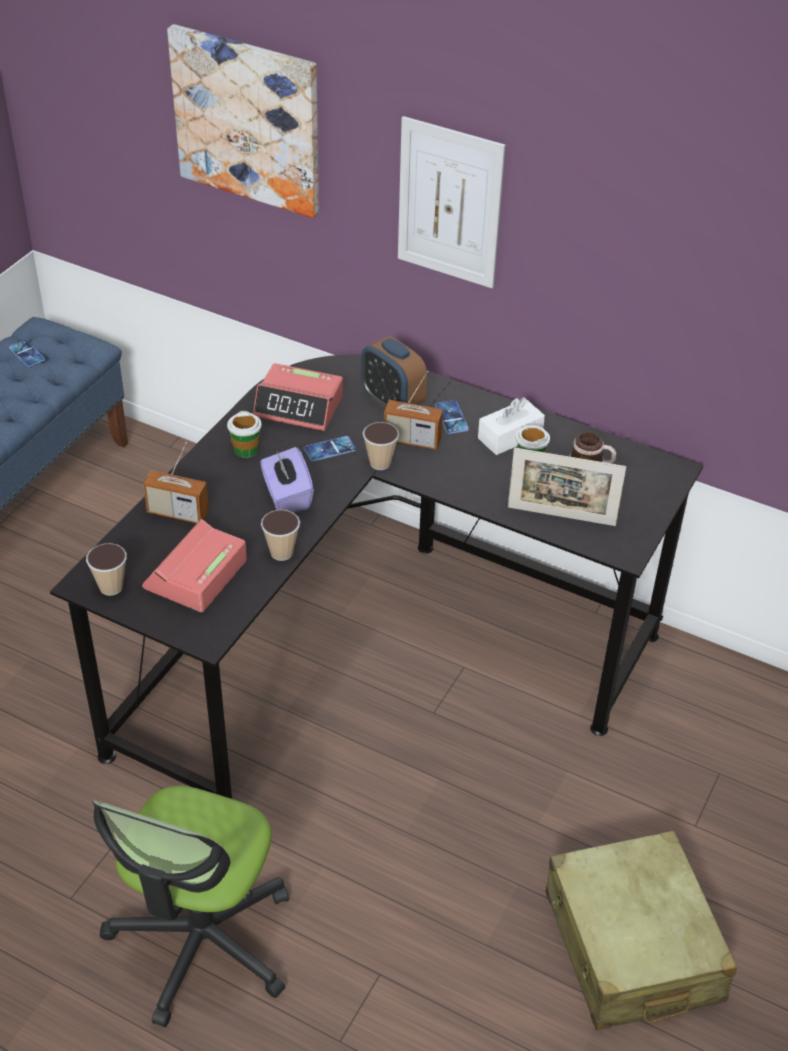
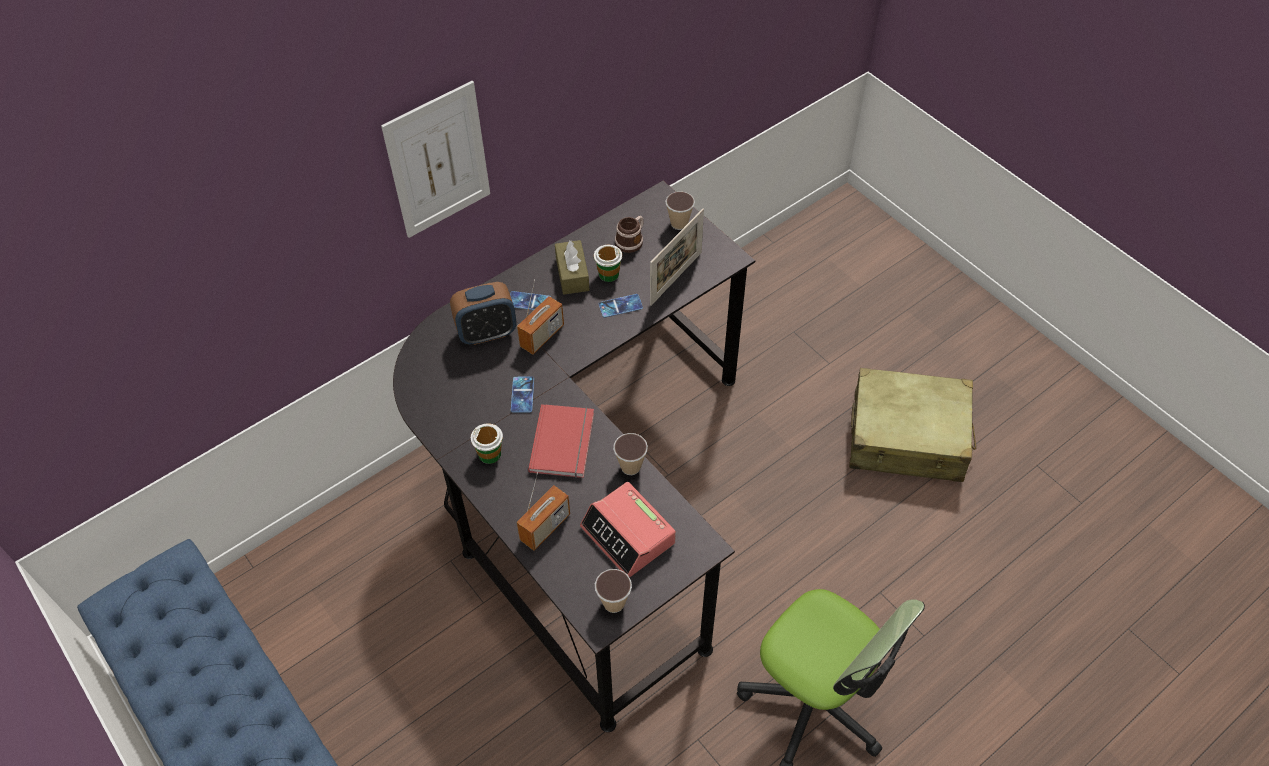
camera: 65 degrees left, 10 degrees up
phone [9,340,45,367] -> phone moved to [598,294,643,318]
picture [167,24,319,218] -> none
alarm clock [253,363,343,431] -> none
purple tissue box [260,447,314,512] -> red book [528,404,594,478]
cup [363,422,399,470] -> cup moved to [665,191,695,230]
white tissue box [478,397,545,455] -> brown tissue box [555,240,589,295]

